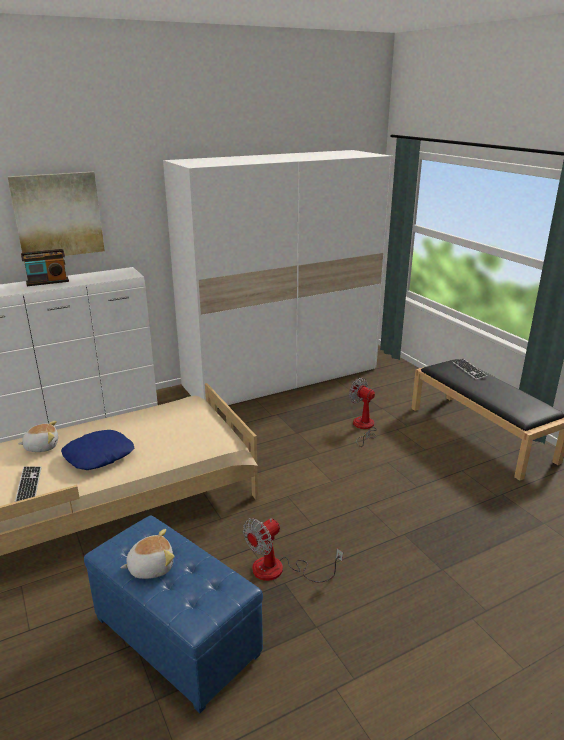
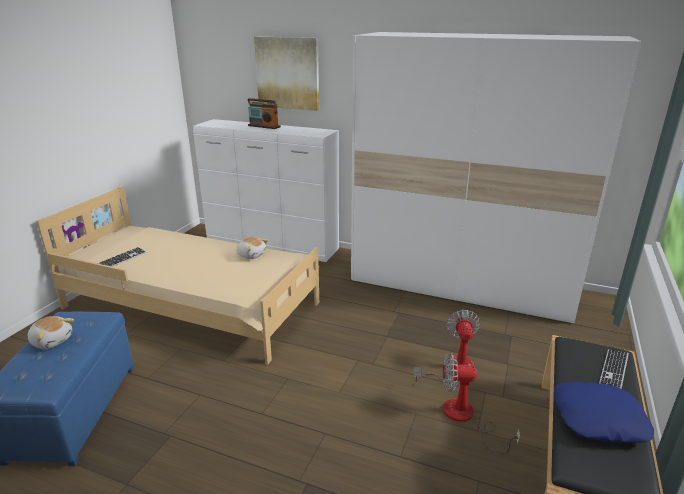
camera: 50 degrees right, 0 degrees up
plush toy [18,421,58,452] -> plush toy moved to [236,237,269,259]
blue pillow [61,430,134,470] -> blue pillow moved to [554,382,654,443]
fan [243,518,343,582] -> fan moved to [443,353,520,454]

